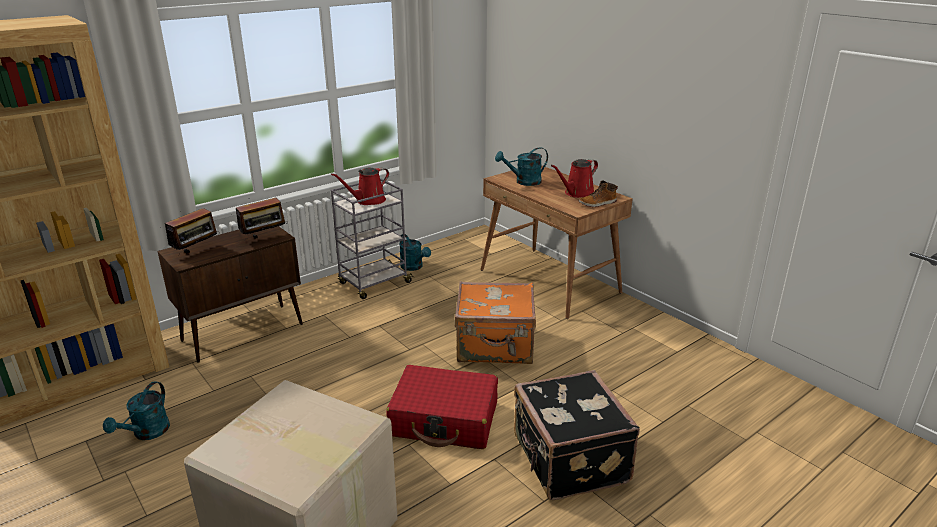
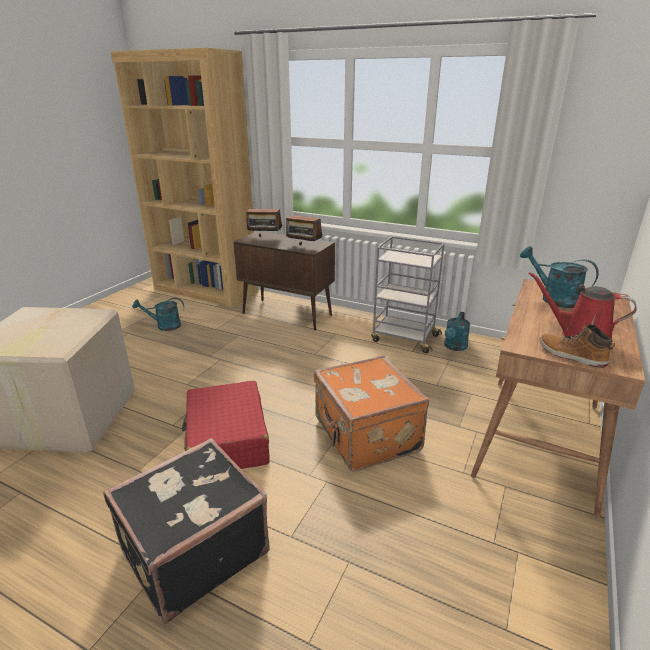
camera: 65 degrees right, 0 degrees up
red watering can [331,167,389,205] -> none

